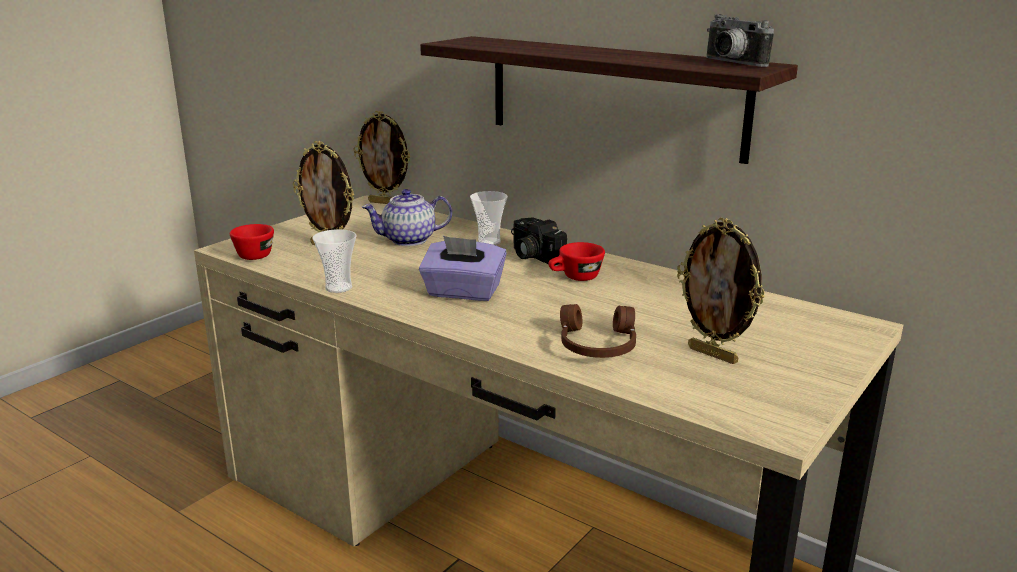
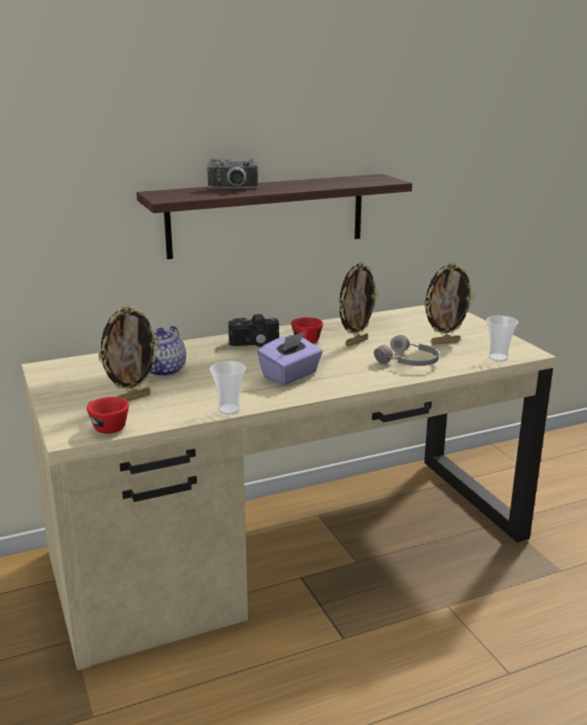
camera: 60 degrees left, 0 degrees up
picture frame [354,111,411,204] -> picture frame moved to [338,262,378,346]
cup [470,191,508,245] -> cup moved to [486,316,518,361]
brown headphones [560,304,636,358] -> grey headphones [374,335,439,366]
camera [706,14,774,67] -> camera moved to [207,158,259,188]

